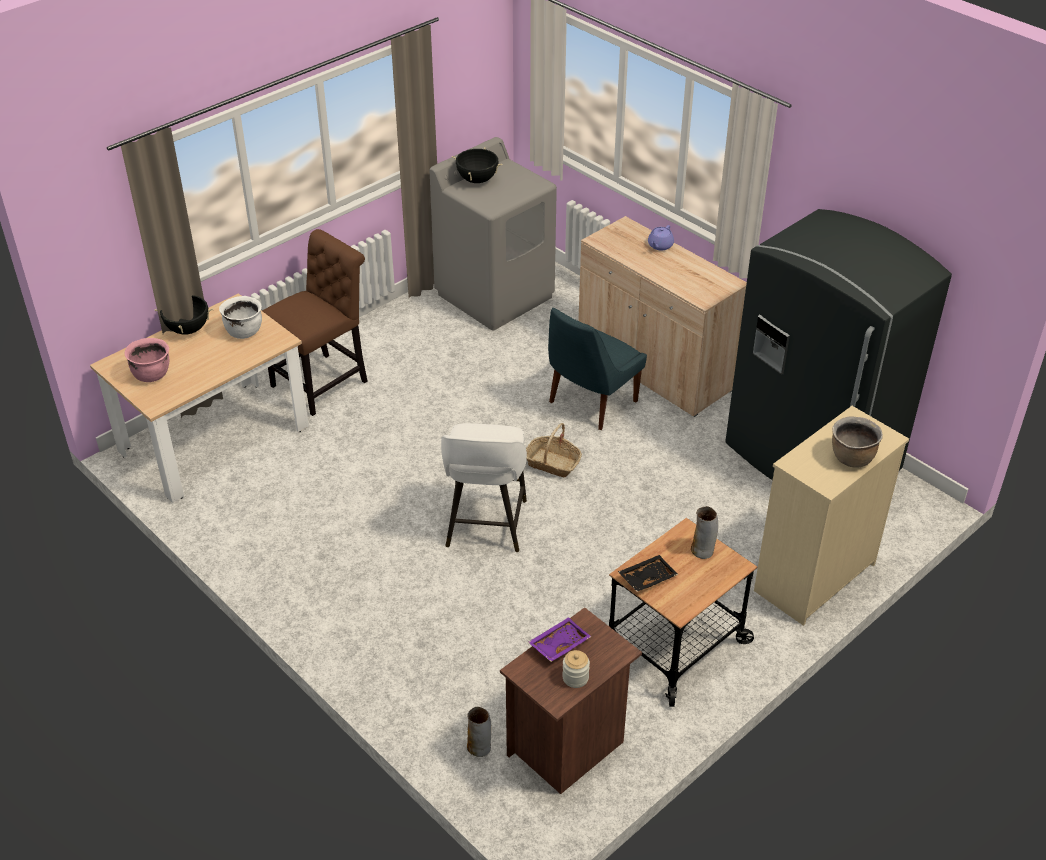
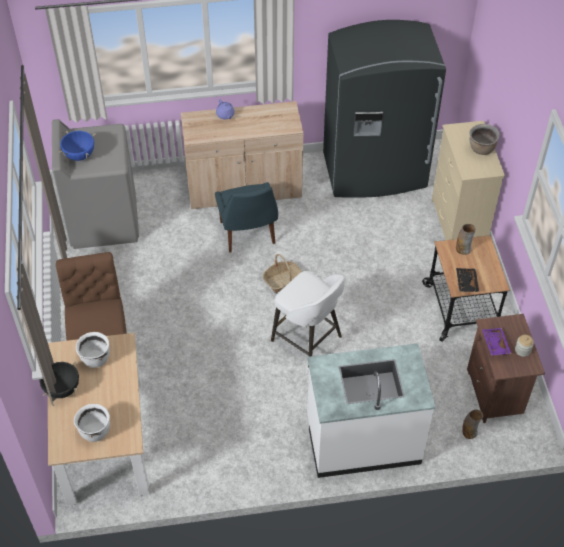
camera: 55 degrees left, 10 degrees up
pink cooking pot [124,338,169,382] -> white cooking pot [74,404,110,442]
black cooking pot [452,147,503,183] -> blue cooking pot [59,131,95,161]
none -> white counter [307,343,436,478]

